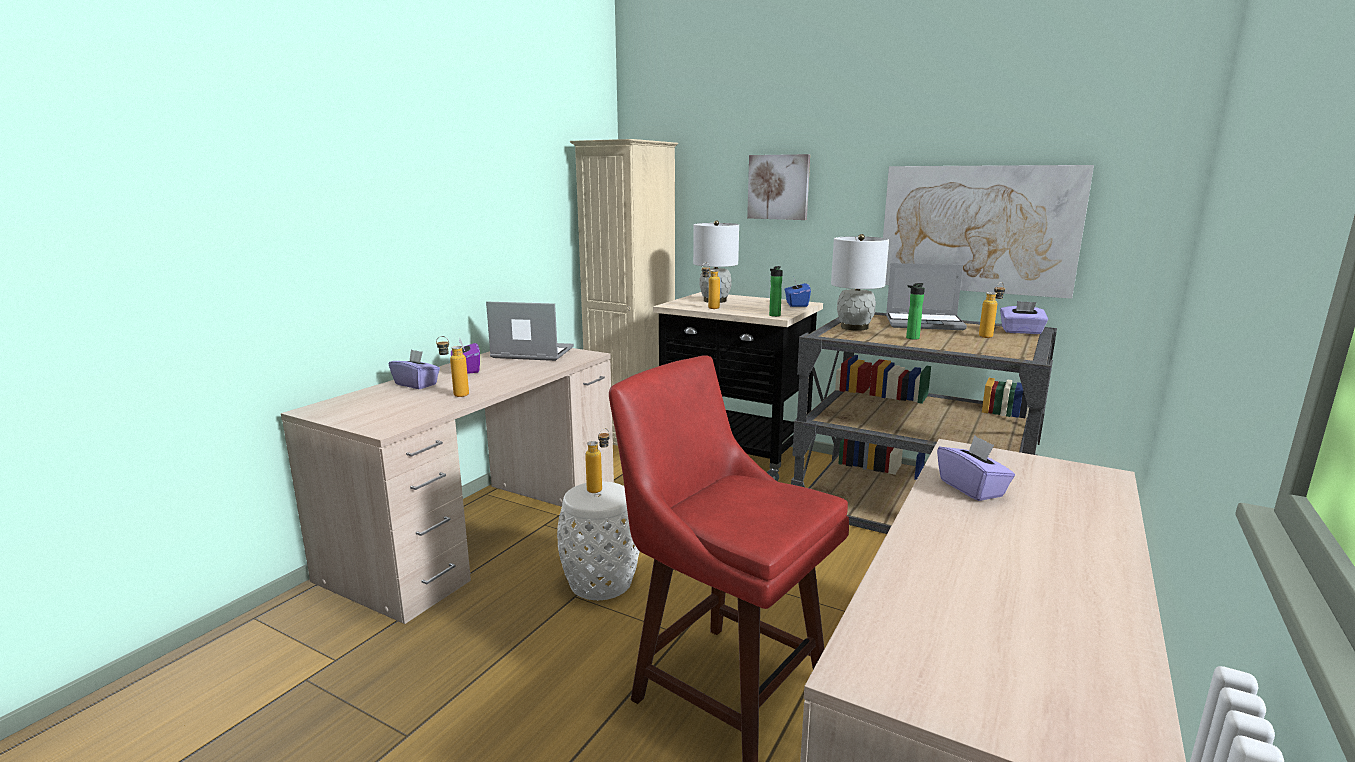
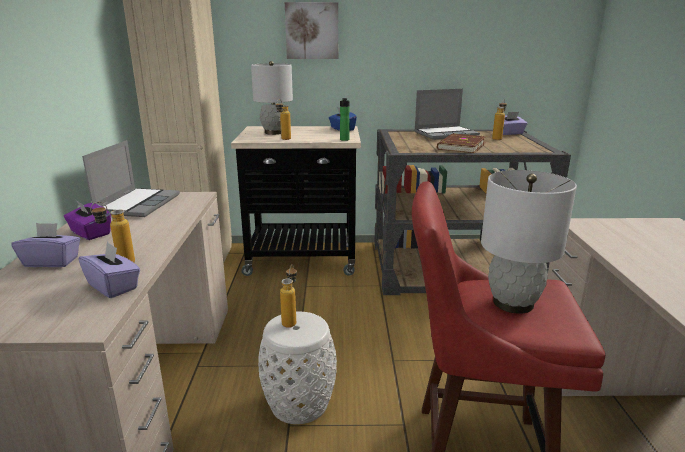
camera: 30 degrees left, 5 degrees up
laptop [486,301,574,361] -> laptop turned 120 degrees clockwise [82,140,180,217]
white table lamp [831,234,889,331] -> white table lamp moved to [481,170,577,314]
picture [883,165,1094,299] -> none
bottle [906,283,925,340] -> brown book [437,133,486,153]
purple tissue box [937,436,1015,501] -> purple tissue box moved to [79,242,140,298]

